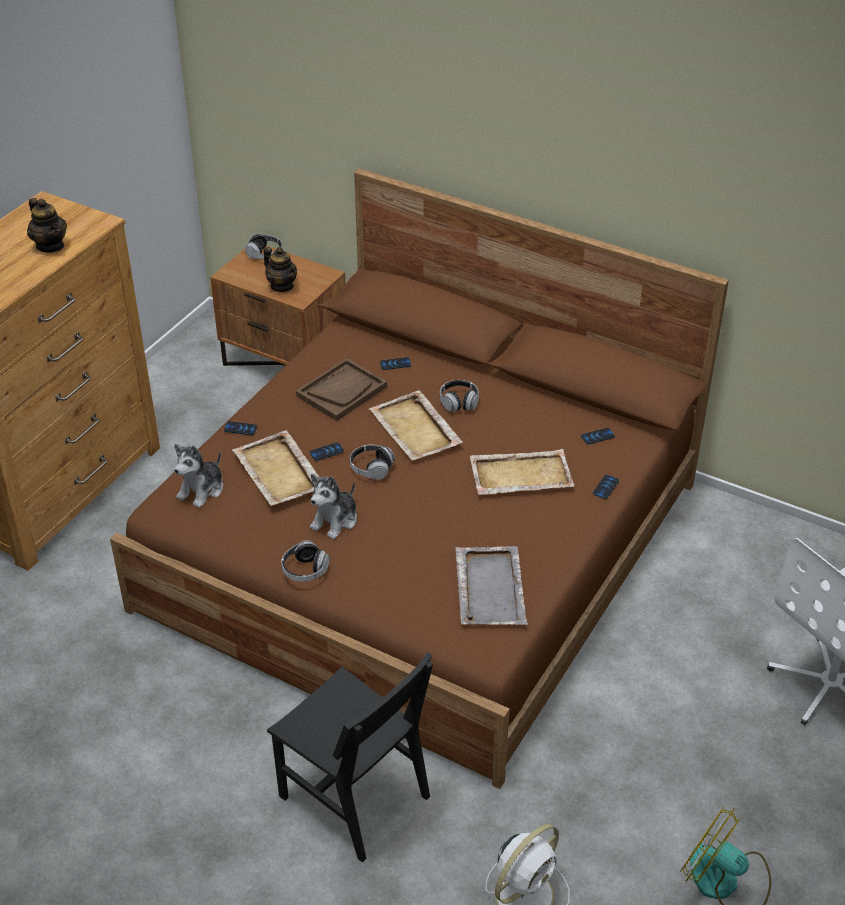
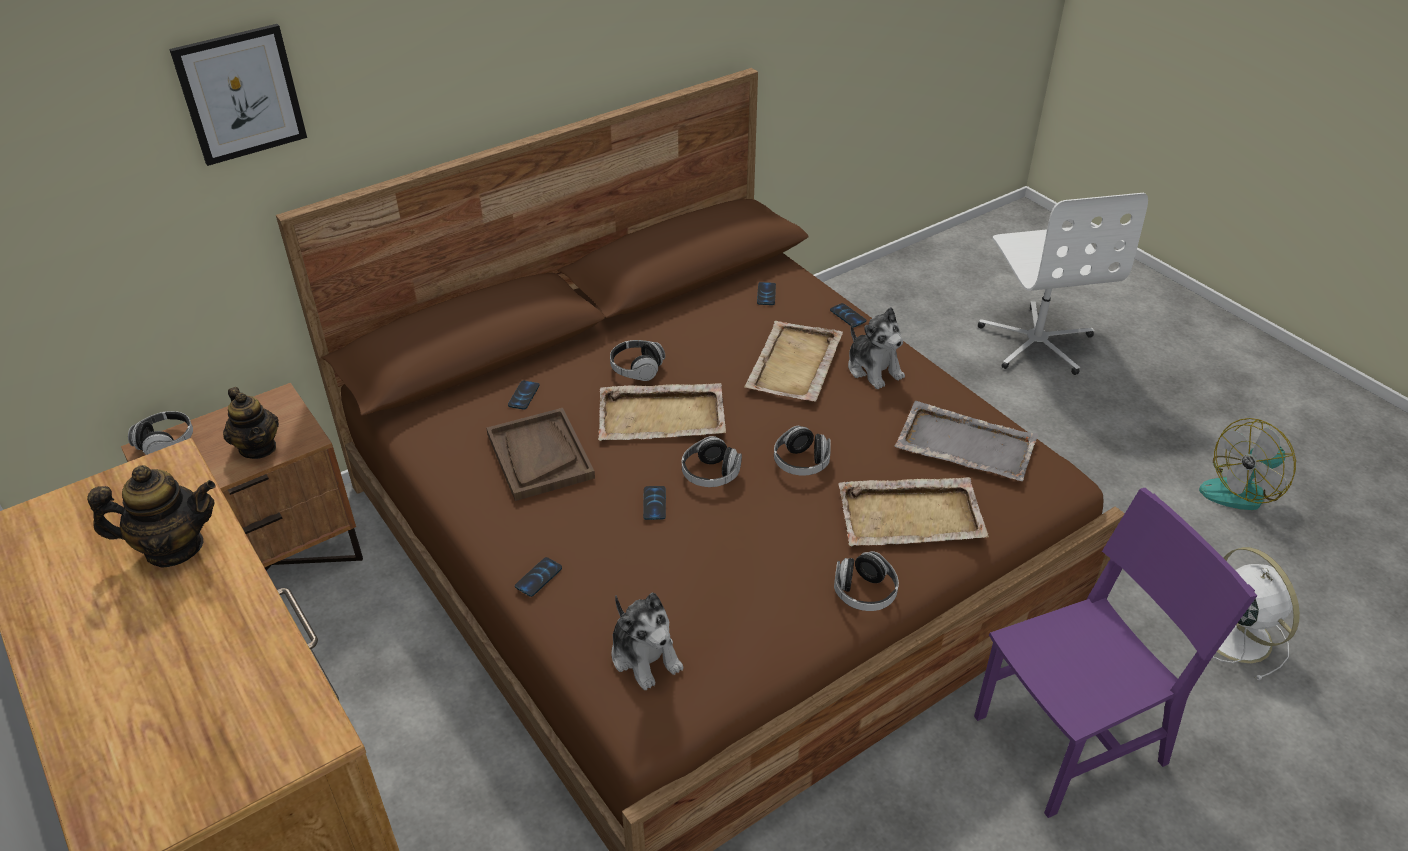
camera: 65 degrees left, 0 degrees up
beige tray [232,430,319,506] -> beige tray moved to [838,477,989,547]
teapot [263,247,297,292] -> teapot turned 75 degrees clockwise [223,387,279,459]
black chair [267,652,433,863] -> purple chair [974,488,1257,818]
plush toy [310,474,357,540] -> plush toy moved to [848,307,905,389]
none -> picture [169,24,307,166]
none -> headphones [774,426,831,476]

